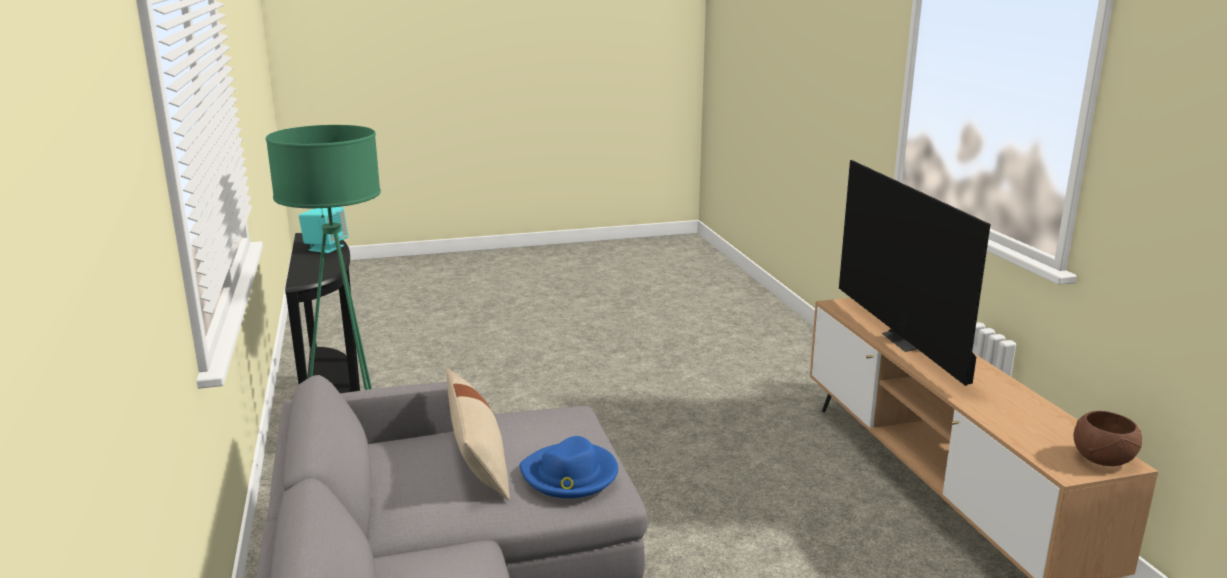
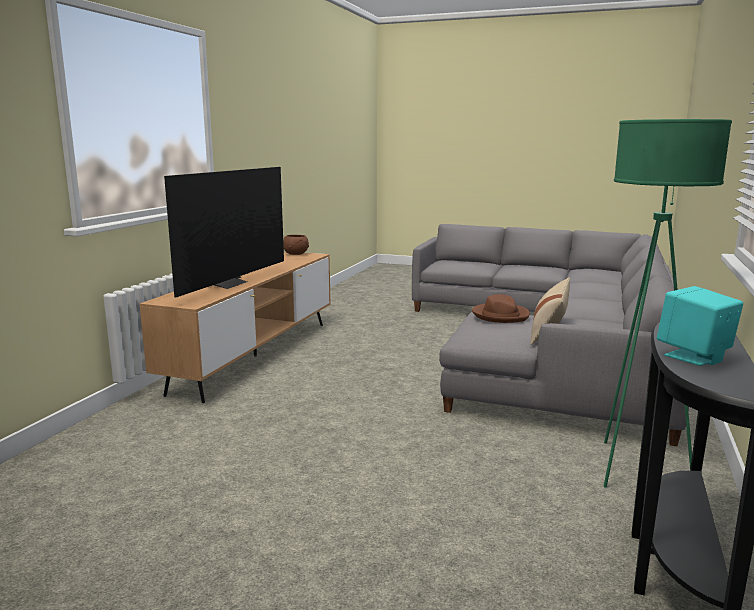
camera: 145 degrees left, 5 degrees down
blue hat [519,436,618,498] -> brown hat [472,294,530,323]

